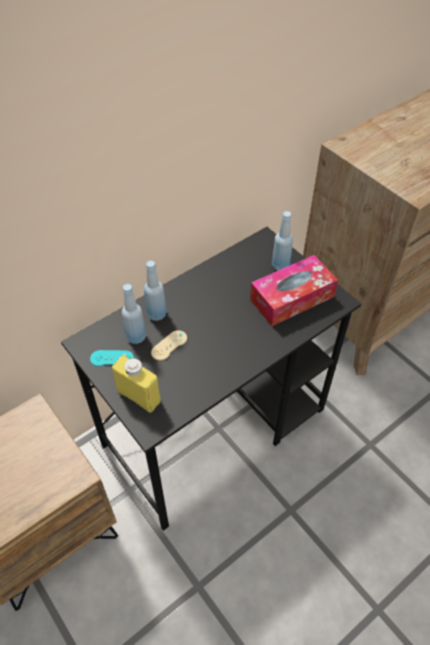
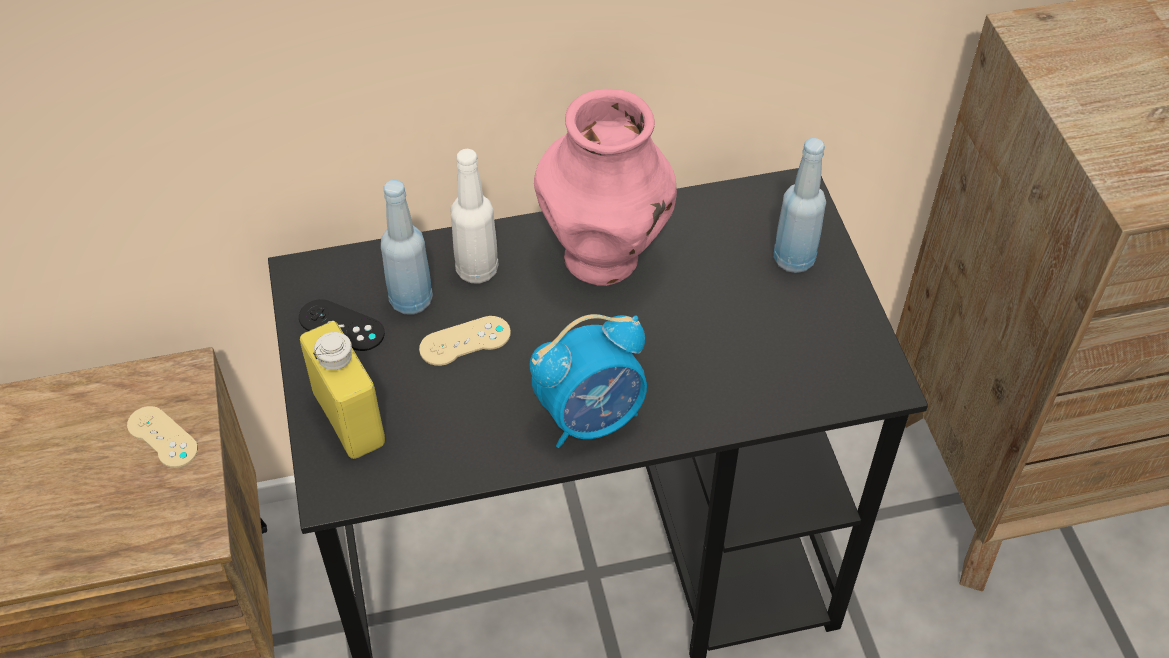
camera: 25 degrees right, 0 degrees up
turquoise game controller [90,350,134,366] -> black game controller [299,299,385,351]
blue bottle [144,261,166,321] -> white bottle [451,149,499,284]
tissue box [250,255,338,326] -> none
none -> beige game controller [127,406,198,468]
none -> alarm clock [530,314,647,448]
none -> pink vase [534,89,677,286]

